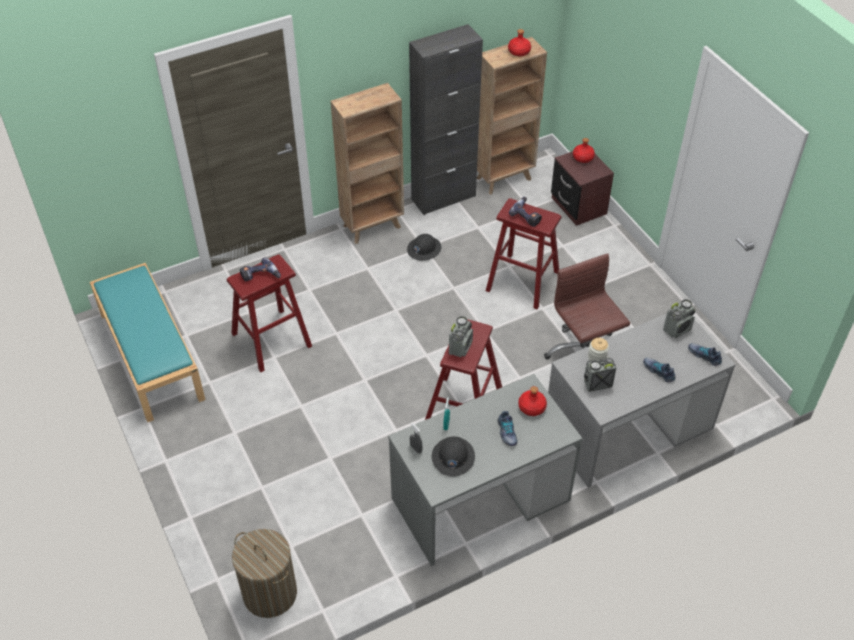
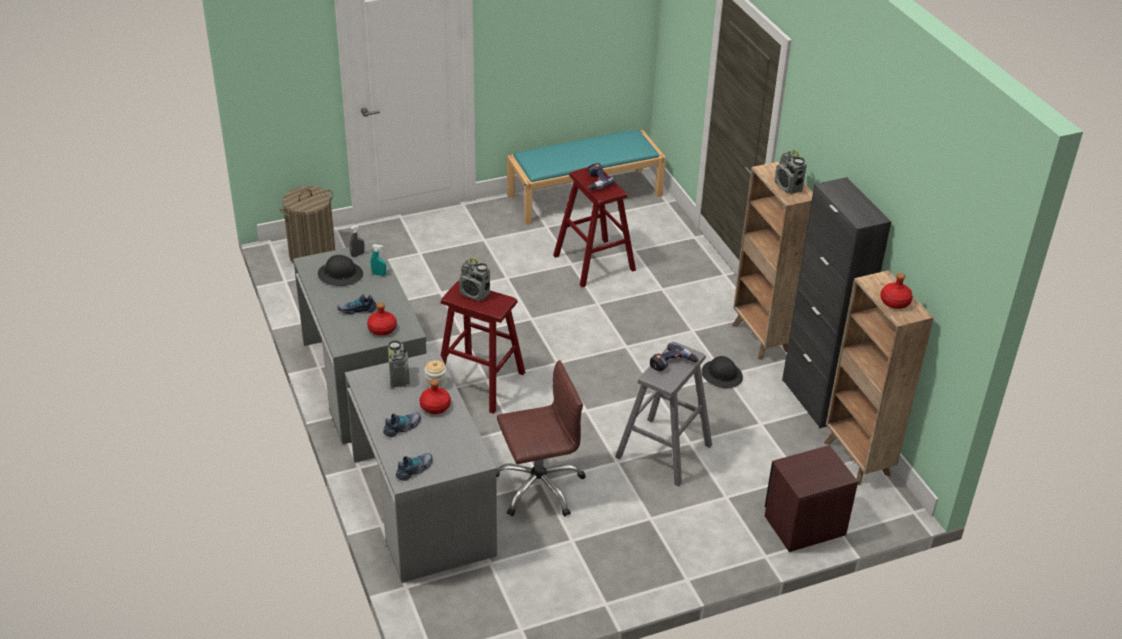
camera: 95 degrees right, 10 degrees down
red stool [486,198,562,309] -> grey stool [615,342,712,486]
red bottle [573,138,595,163] -> red bottle moved to [419,379,451,414]
radio [663,299,696,338] -> radio moved to [775,150,807,194]

